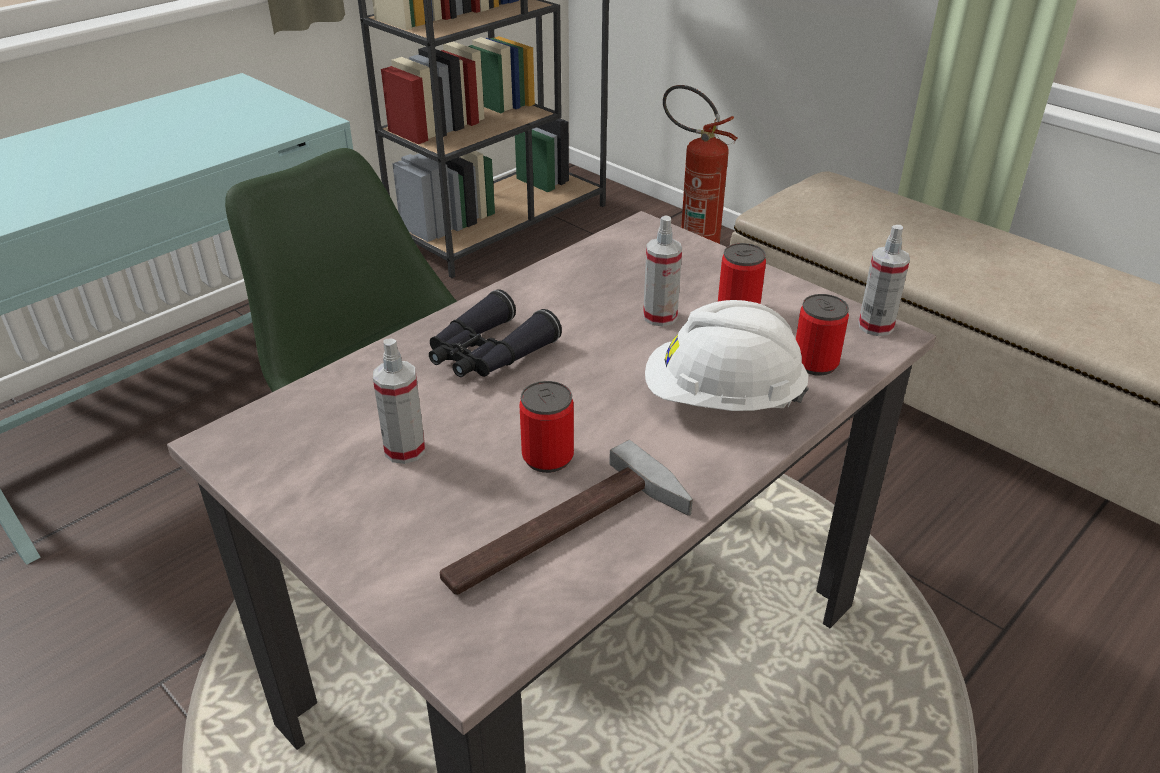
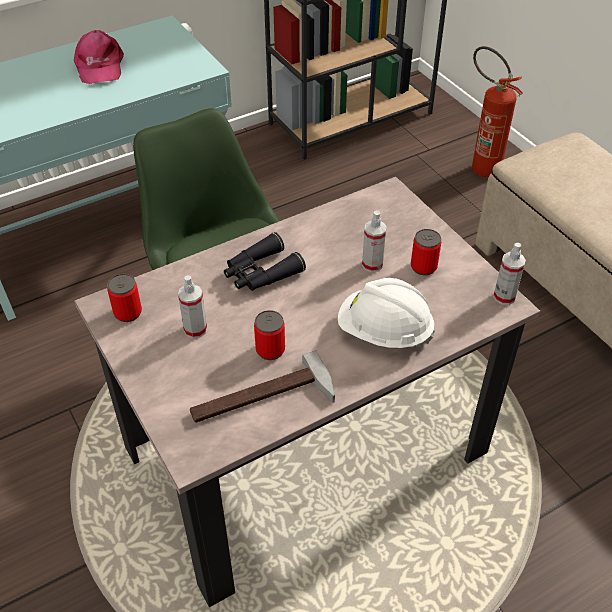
camera: 15 degrees right, 10 degrees up
can [796,294,849,376] -> can moved to [107,274,142,322]
none -> pink cap [74,30,124,84]

